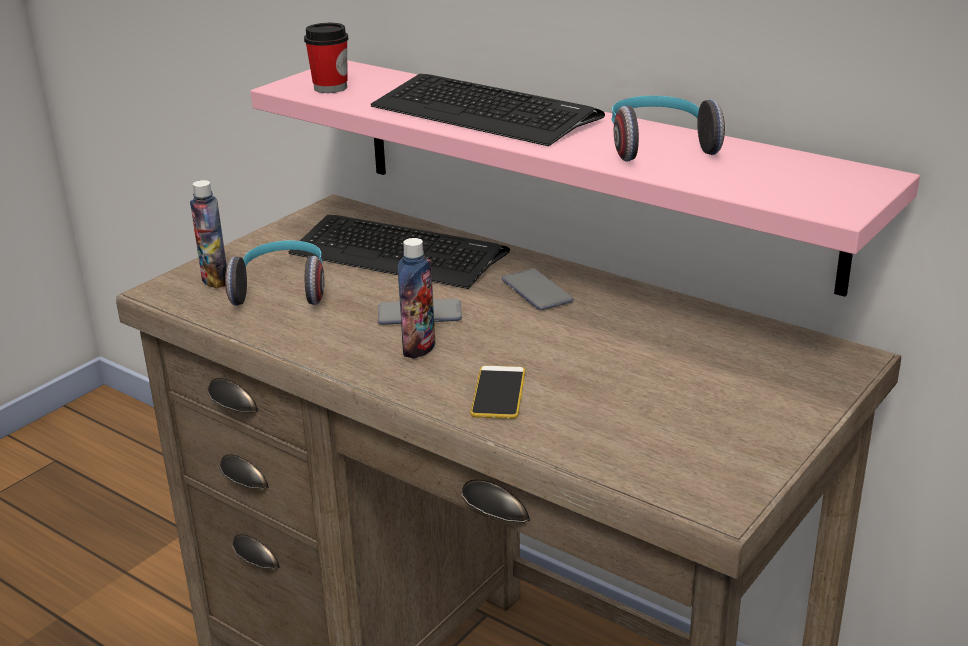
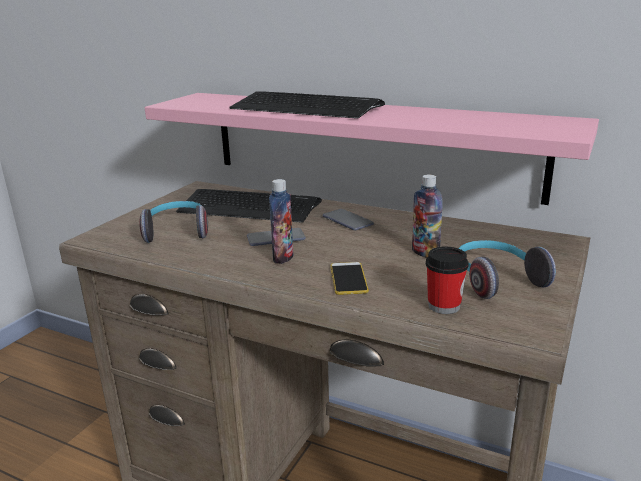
camera: 10 degrees left, 5 degrees down
bottle [190,180,227,288] -> bottle moved to [412,175,443,258]
cup [304,23,348,93] -> cup moved to [426,247,469,314]
headphones [611,96,725,162] -> headphones moved to [459,240,556,299]

